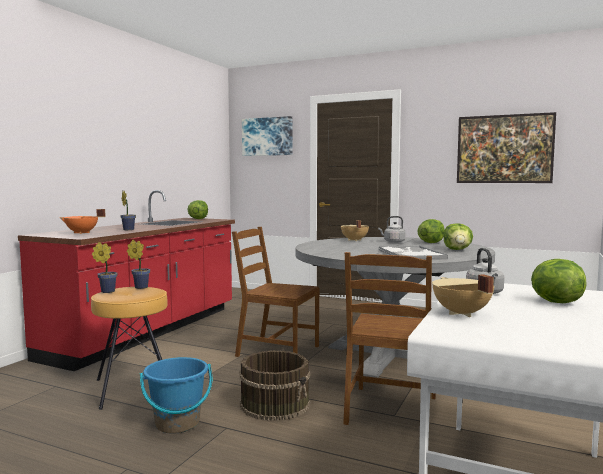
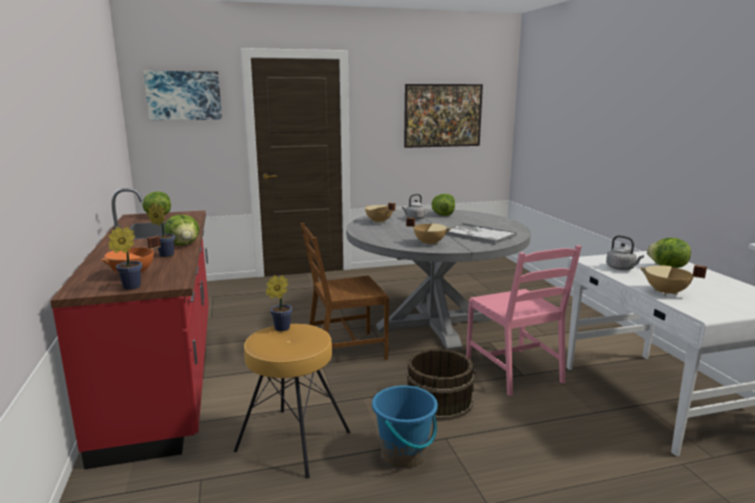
camera: 40 degrees left, 10 degrees up
potted plant [92,242,117,293] -> potted plant moved to [108,227,142,290]
brown chair [343,252,436,425] -> pink chair [466,245,582,396]
lettuce [443,223,473,250] -> lettuce moved to [165,215,199,245]
none -> beige cooking pot [406,218,451,246]

